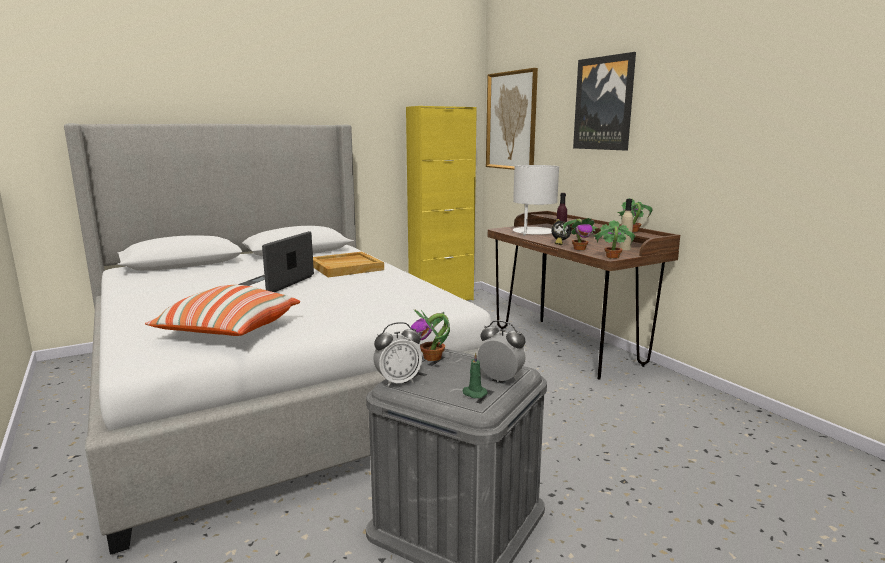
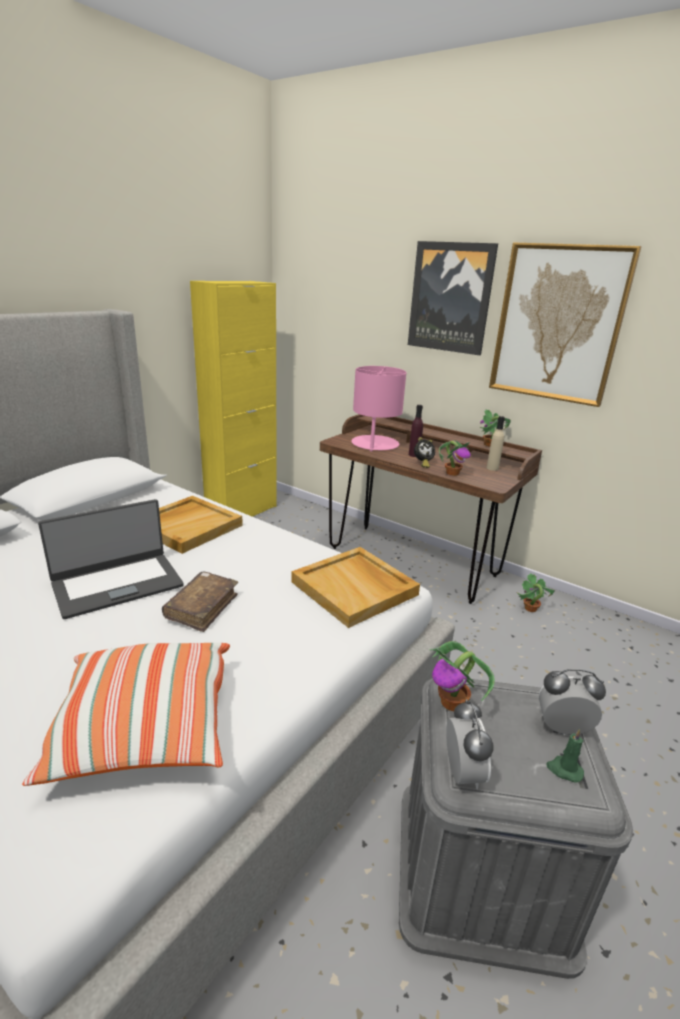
camera: 25 degrees left, 10 degrees up
laptop [238,231,314,292] -> laptop turned 120 degrees counterclockwise [38,499,184,619]
alarm clock [373,322,422,387] -> alarm clock turned 45 degrees counterclockwise [446,699,493,790]
picture [486,68,538,170] -> picture moved to [489,242,642,407]
white table lamp [513,165,559,235] -> pink table lamp [351,366,406,452]
potted plant [593,220,636,259] -> potted plant moved to [516,573,555,612]
none -> brown book [162,571,238,632]
none -> beige tray [291,547,420,628]

